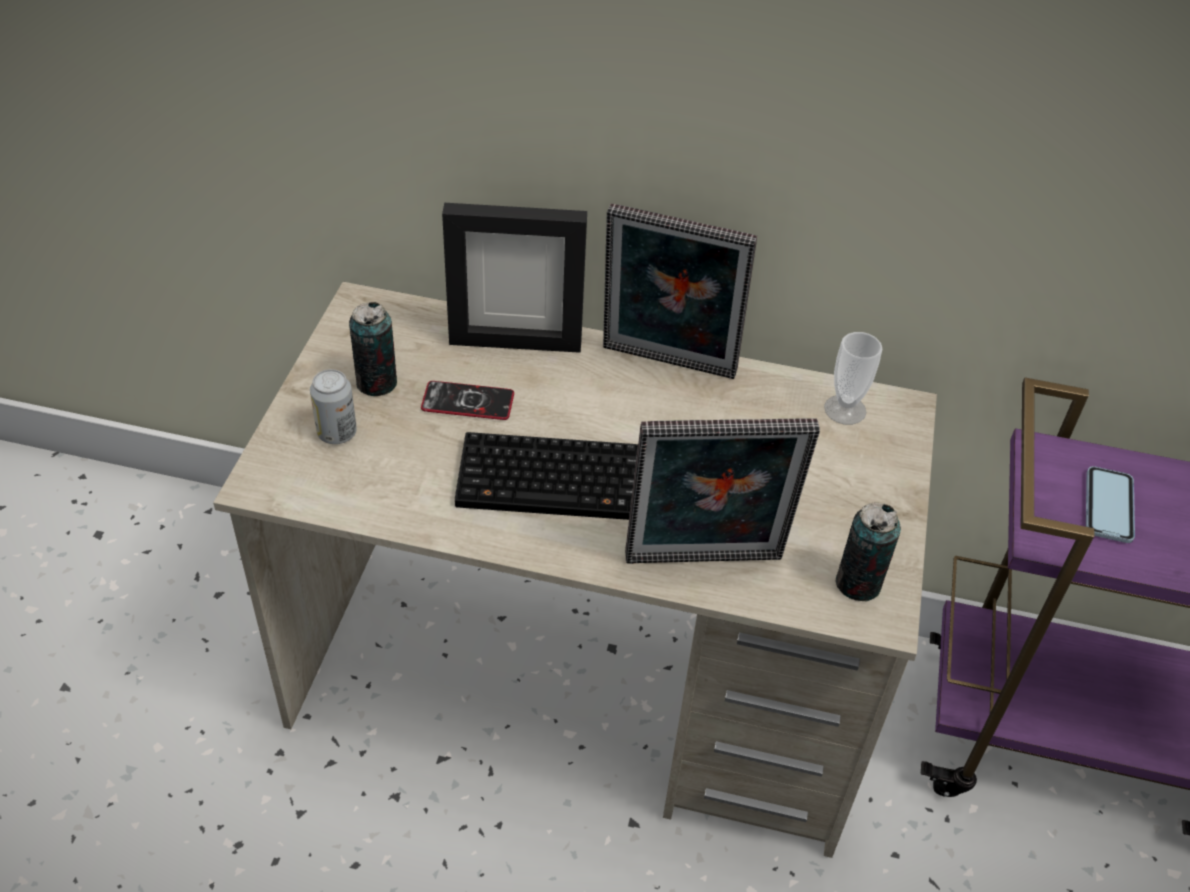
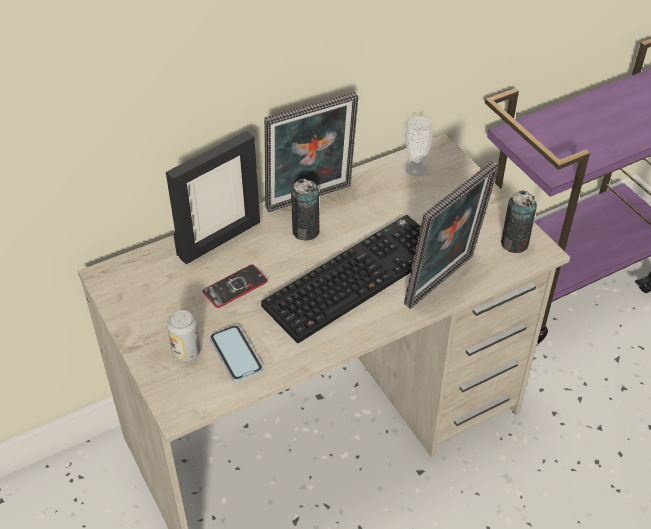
camera: 40 degrees left, 0 degrees up
can [349,302,397,396] -> can moved to [291,178,320,241]
phone [1086,466,1135,543] -> phone moved to [210,325,263,382]

